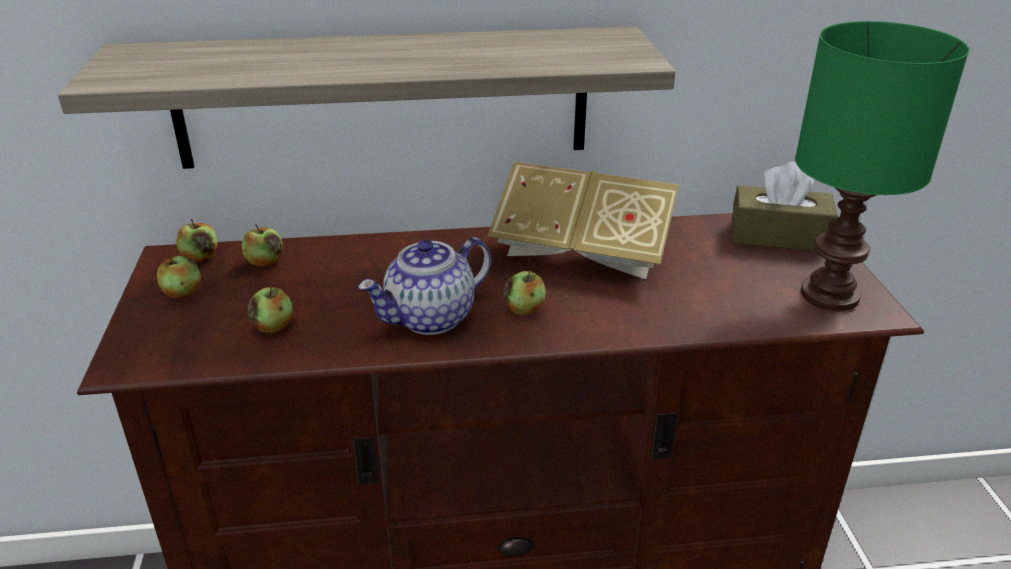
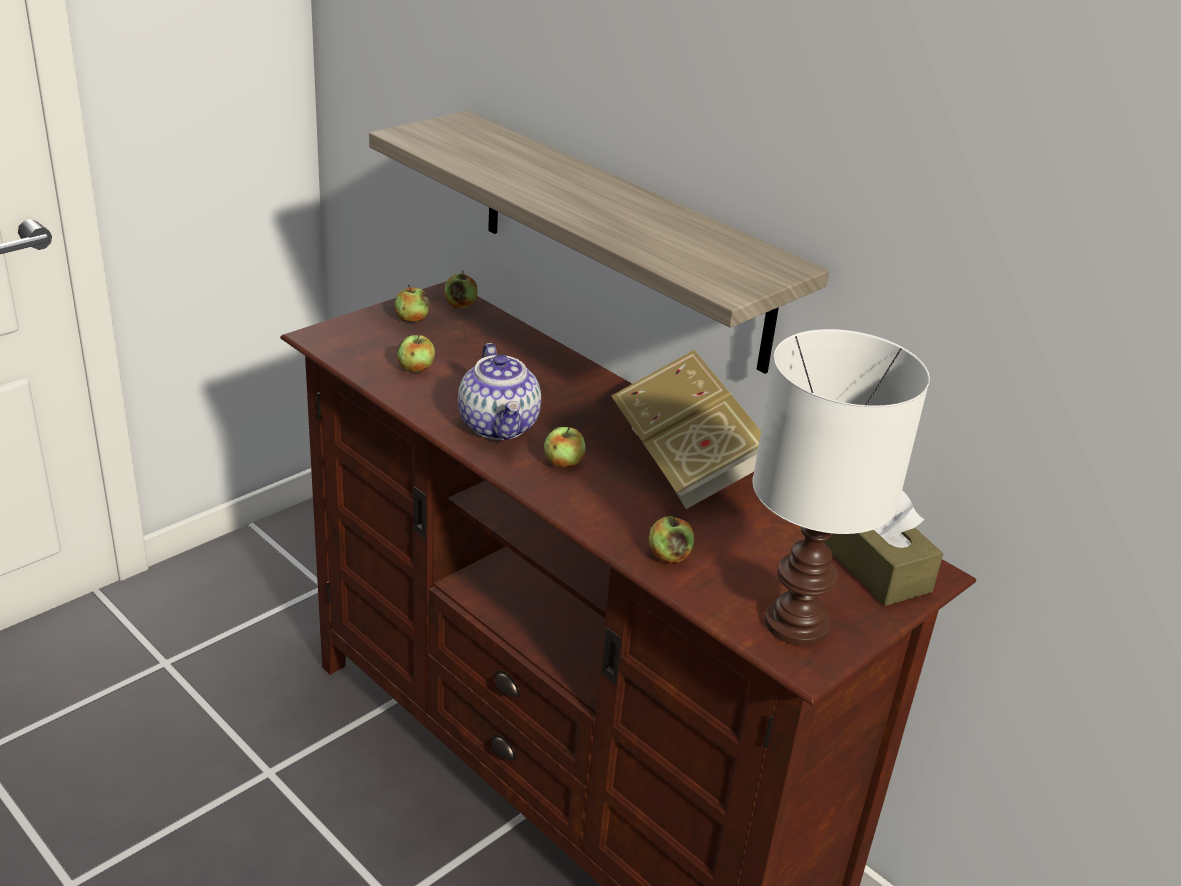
camera: 50 degrees right, 0 degrees up
apple [242,224,283,267] -> apple moved to [649,514,694,563]
teapot [358,237,491,335] -> teapot turned 120 degrees counterclockwise [458,343,541,440]
green table lamp [795,21,969,311] -> white table lamp [753,329,930,646]

